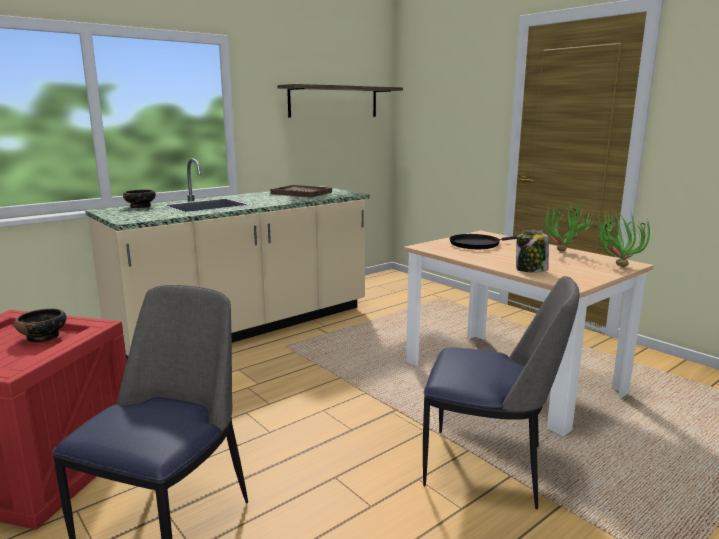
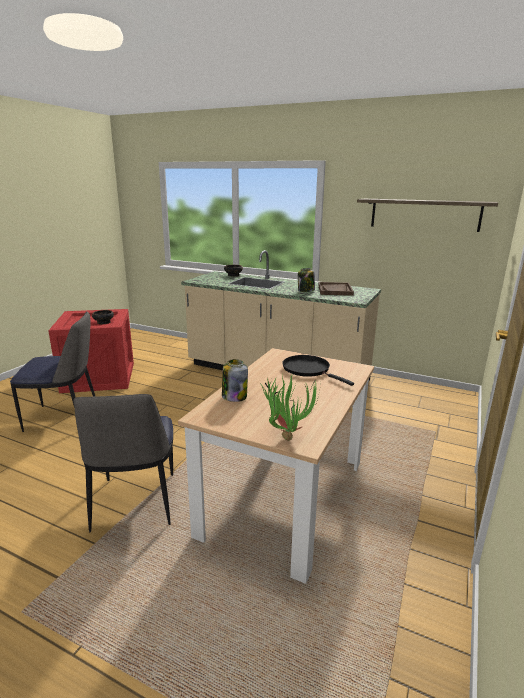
camera: 65 degrees right, 5 degrees up
potted plant [544,198,594,251] -> none
none -> jar [298,268,315,292]

